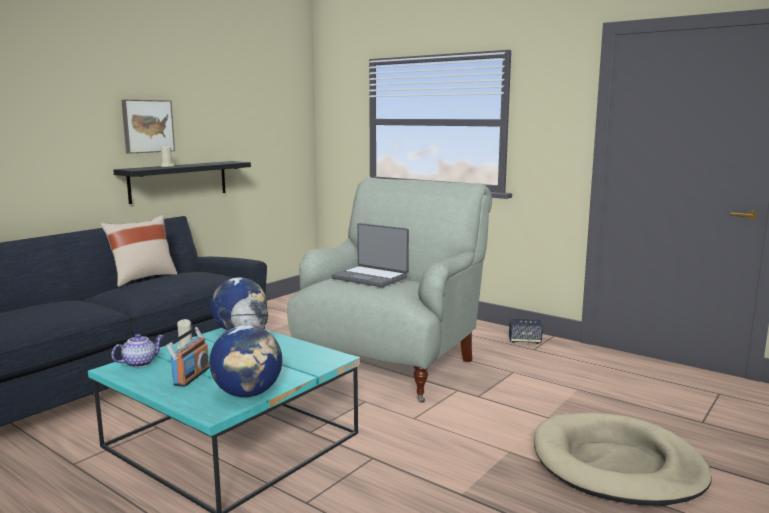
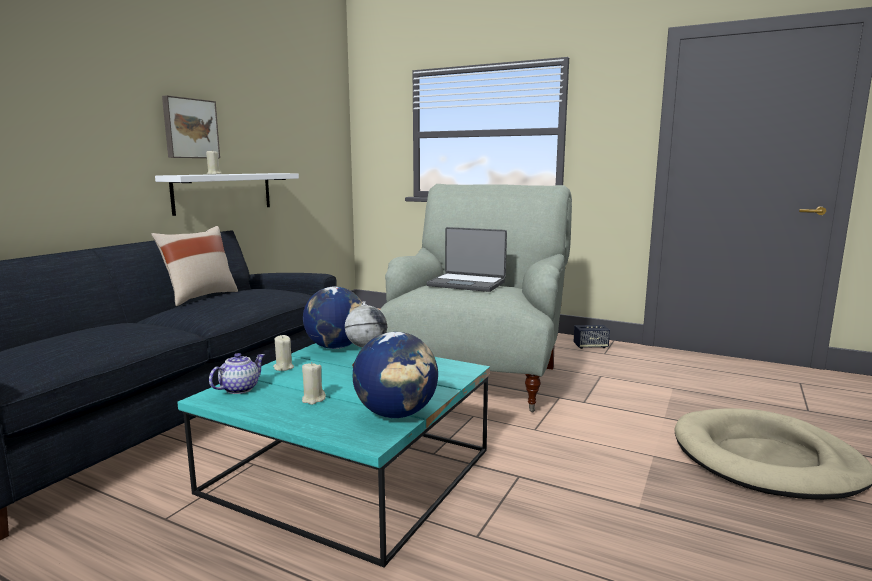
camera: 10 degrees left, 0 degrees up
black shelf [113,161,251,204] -> white shelf [155,173,299,216]
radio [166,327,209,387] -> beige candle [302,362,326,405]

